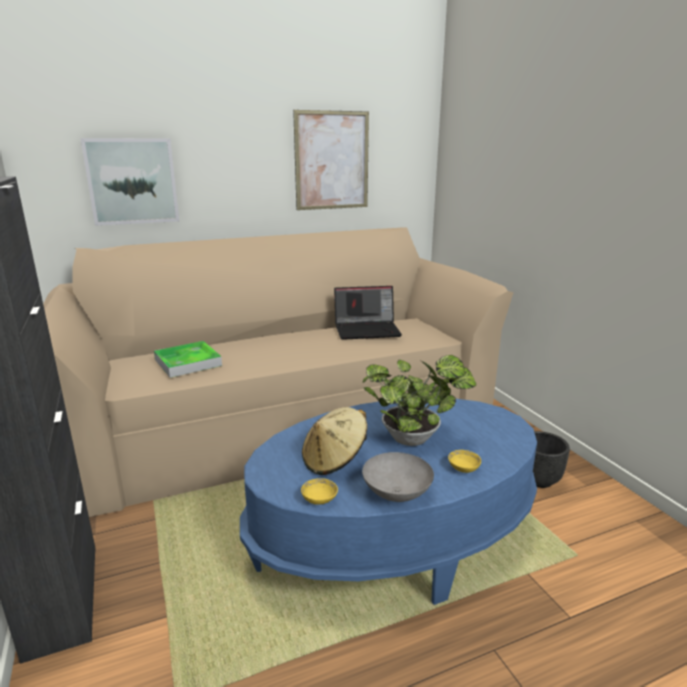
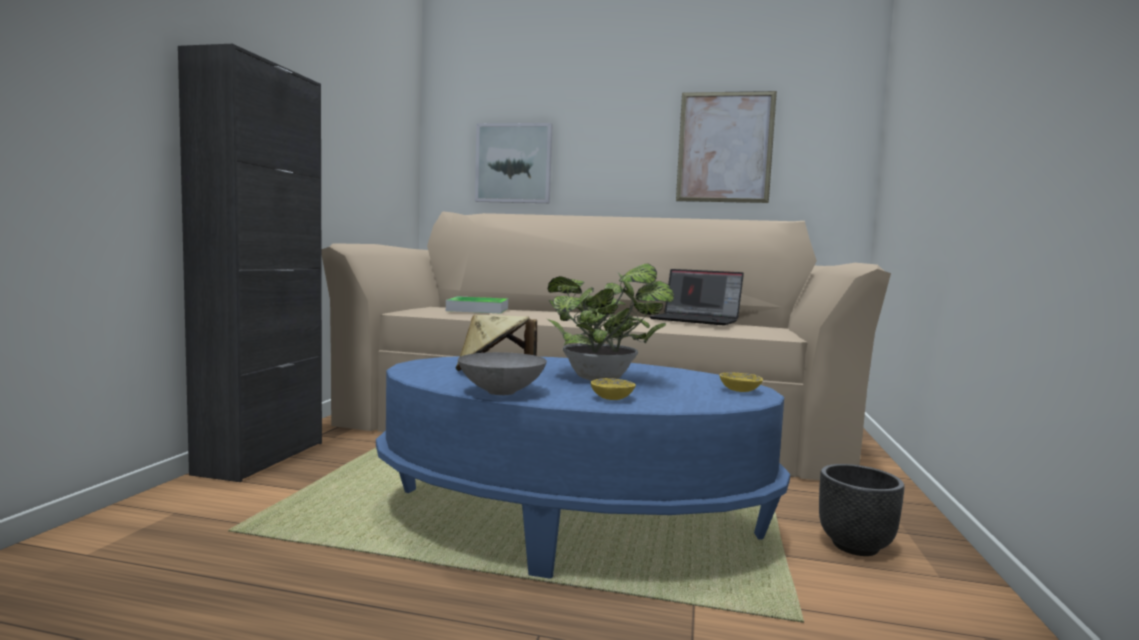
camera: 35 degrees right, 15 degrees down
yellow bowl [301,478,338,505] -> yellow bowl moved to [720,372,763,392]

